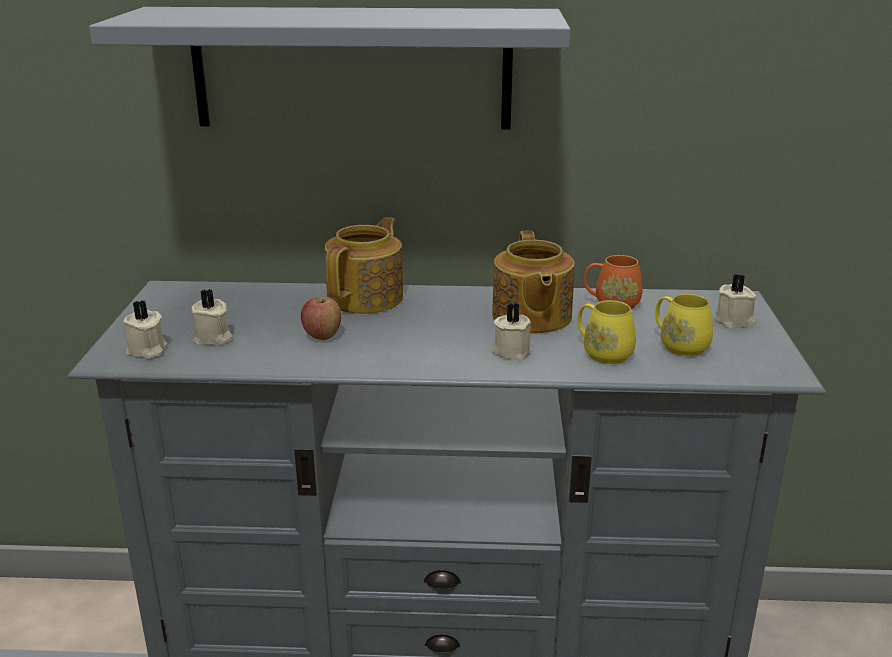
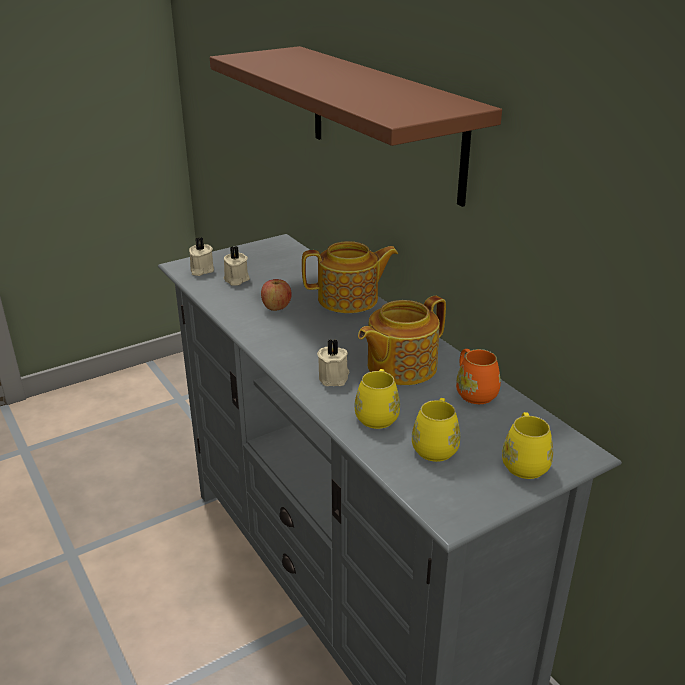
camera: 55 degrees right, 5 degrees up
grey shelf [89,7,571,130] -> brown shelf [210,46,502,207]
beige candle [714,274,757,328] -> yellow mug [502,412,553,479]

